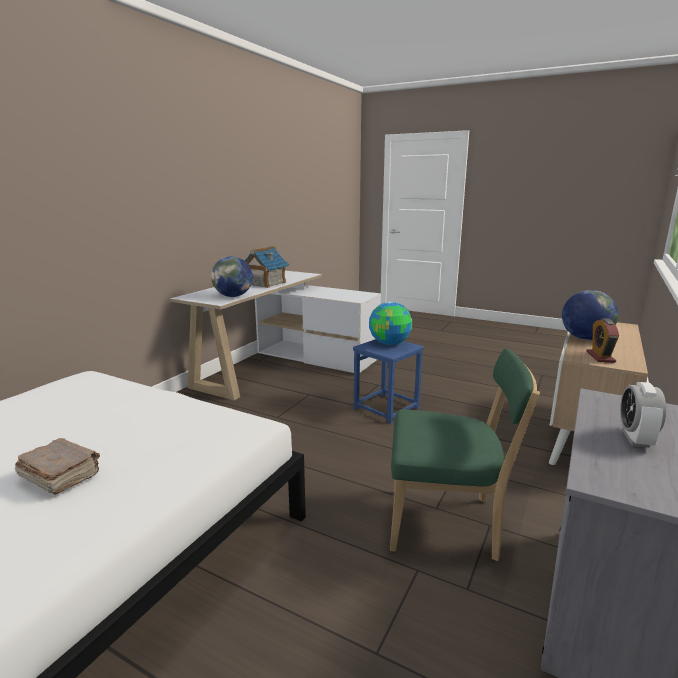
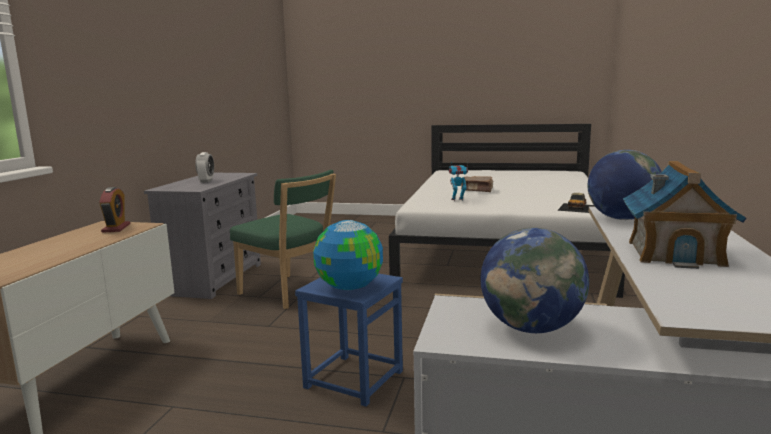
camera: 165 degrees right, 5 degrees down
green chair [390,348,540,561] -> green chair turned 135 degrees counterclockwise [230,170,336,309]
globe [562,290,618,340] -> globe moved to [481,228,589,333]
none -> toy robot [449,164,468,201]
none -> toy car [557,193,595,213]

